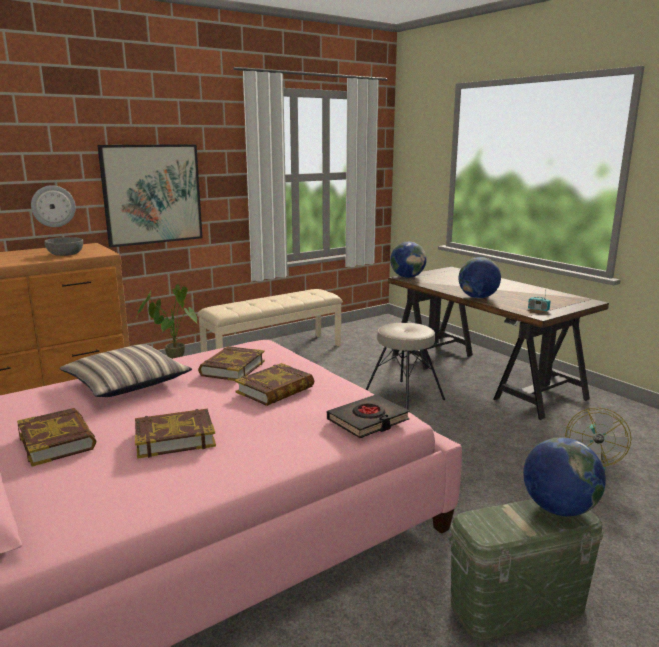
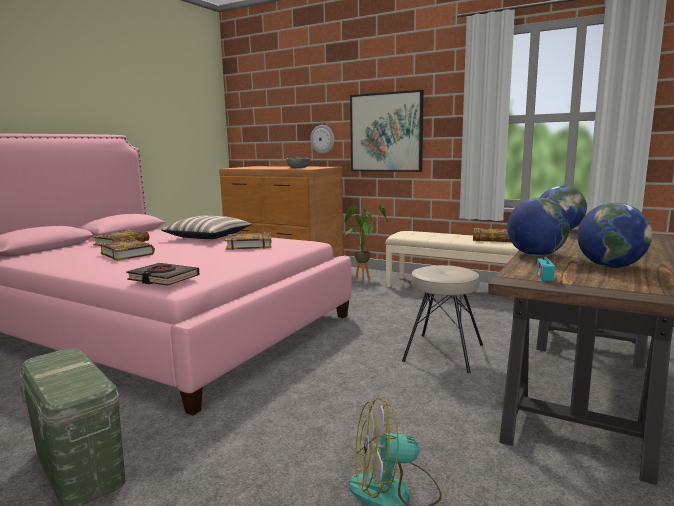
camera: 65 degrees right, 5 degrees down
book [235,363,314,406] -> book moved to [473,228,511,242]
globe [523,437,606,516] -> globe moved to [577,203,652,268]

